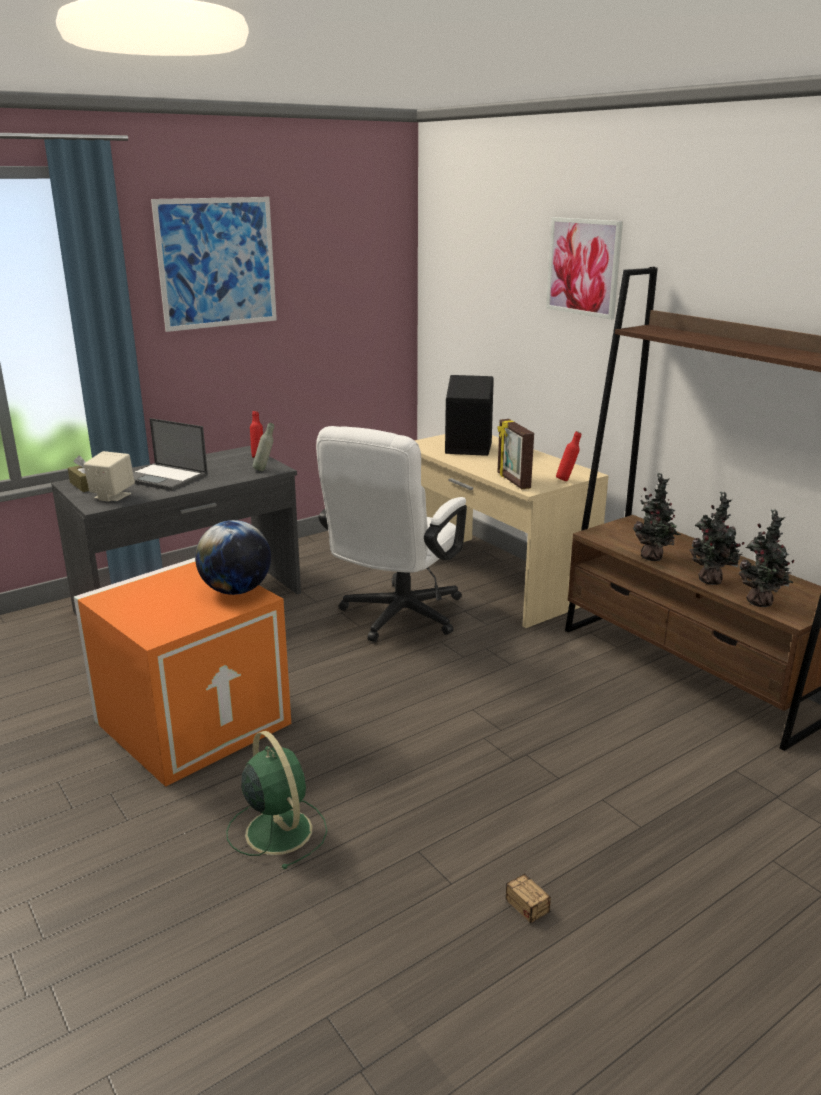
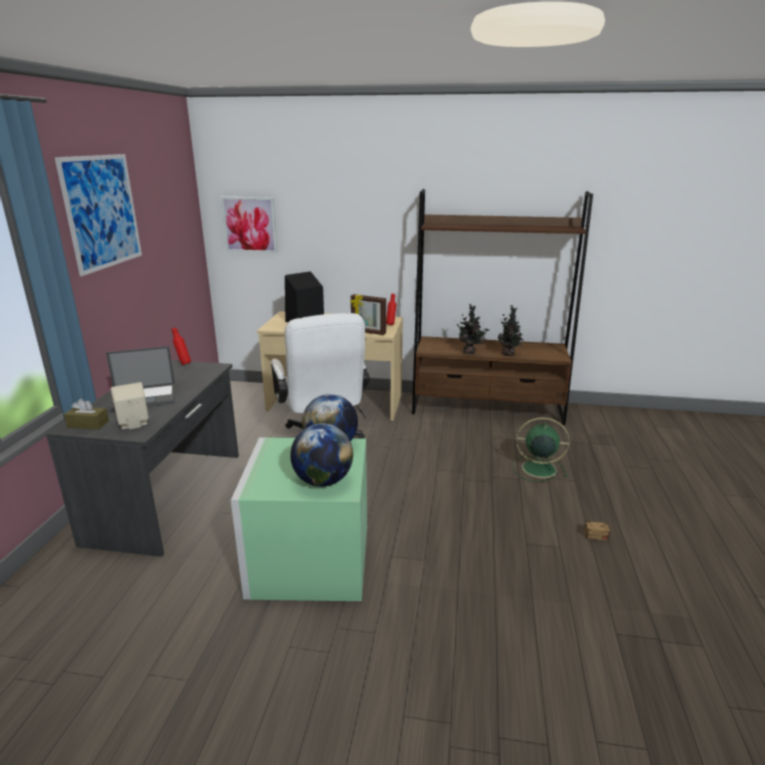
camera: 45 degrees left, 0 degrees up
orange storage box [74,558,291,787] -> green storage box [231,437,367,601]
green fan [226,731,327,869] -> green fan moved to [513,417,569,482]
grey bottle [253,423,274,471] -> none
picture [546,217,623,319] -> picture moved to [221,197,278,253]
potted plant [739,509,794,607] -> none
none -> globe [290,423,353,487]

